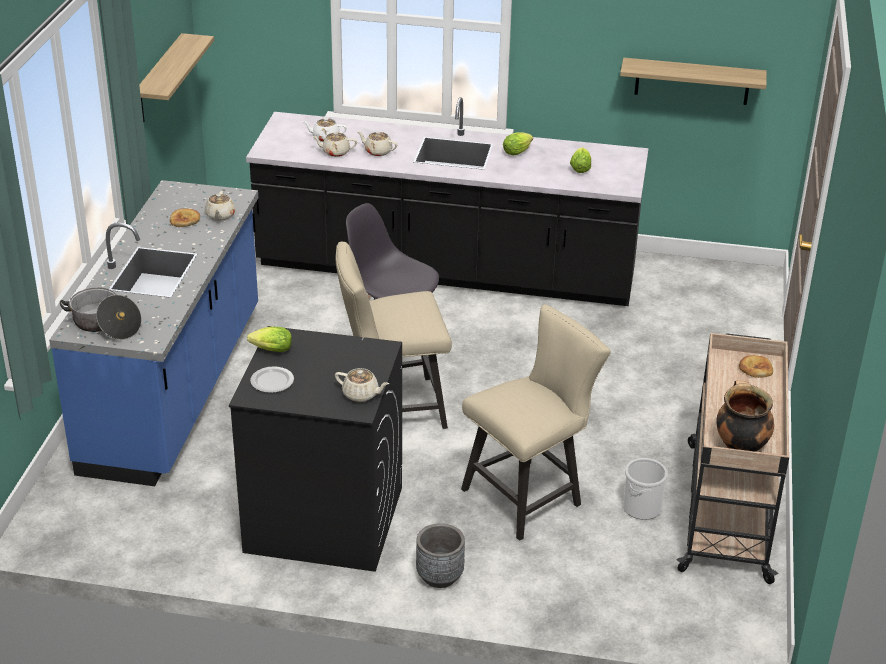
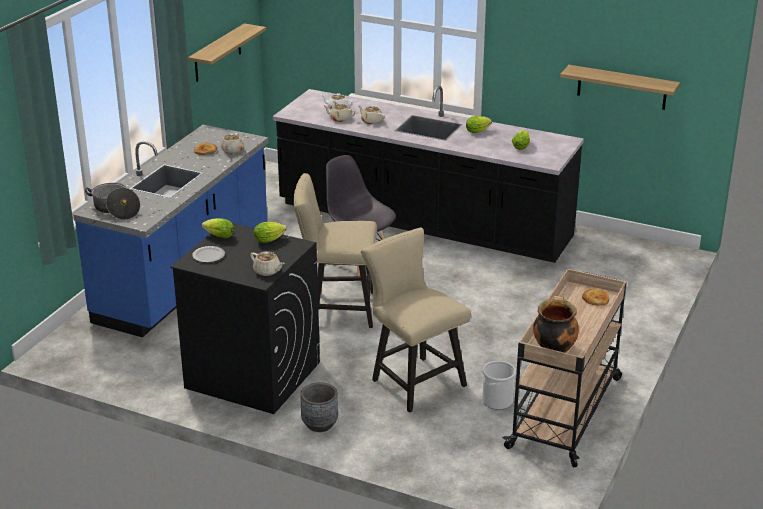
camera: 15 degrees right, 5 degrees down
beige chair [461,304,611,541] -> beige chair turned 105 degrees counterclockwise [361,228,471,413]
none -> lettuce [254,222,286,243]

